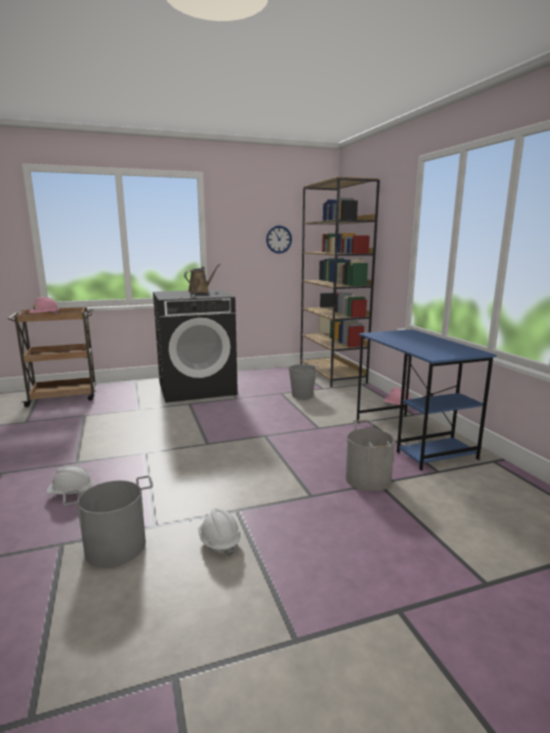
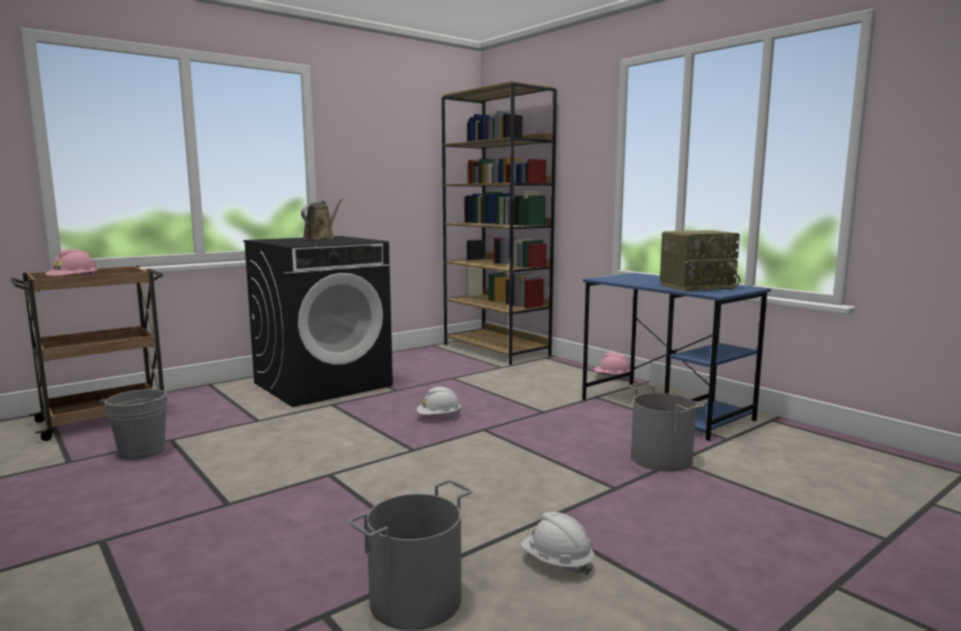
camera: 20 degrees left, 5 degrees down
white hard hat [47,465,94,494] -> white hard hat moved to [417,387,461,415]
wall clock [266,225,292,254] -> none
grey bucket [288,364,318,399] -> grey bucket moved to [100,389,171,460]
none -> radio [660,231,740,292]

